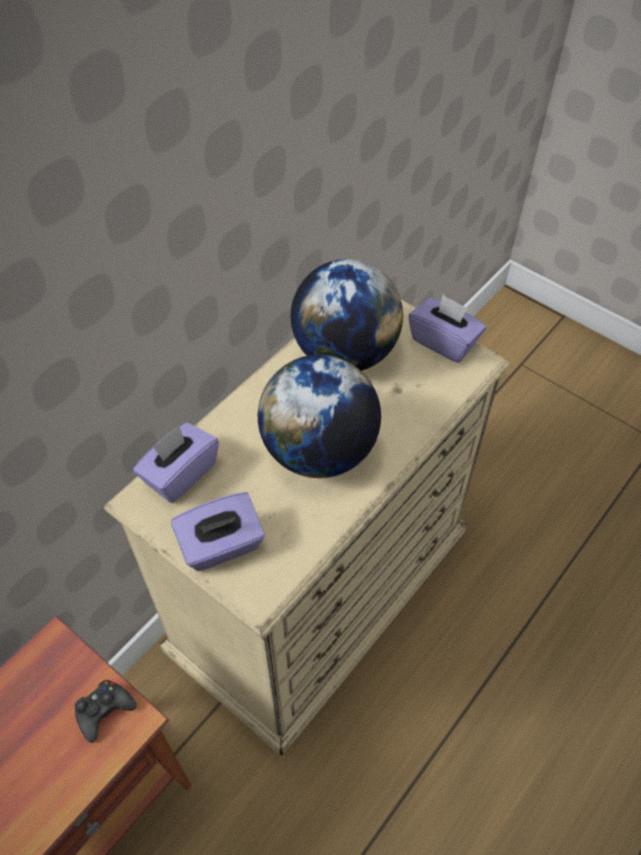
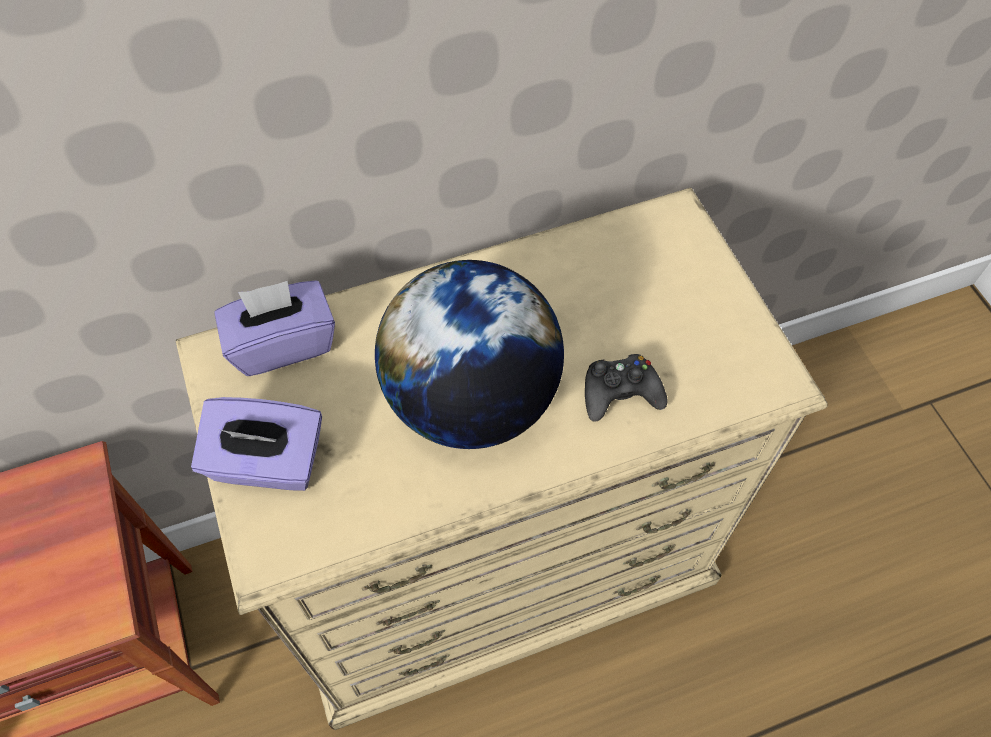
camera: 30 degrees right, 5 degrees up
black game controller [75,680,137,743] -> black game controller moved to [585,354,667,422]
globe [291,259,403,371] -> none
purple tissue box [408,294,487,363] -> none

